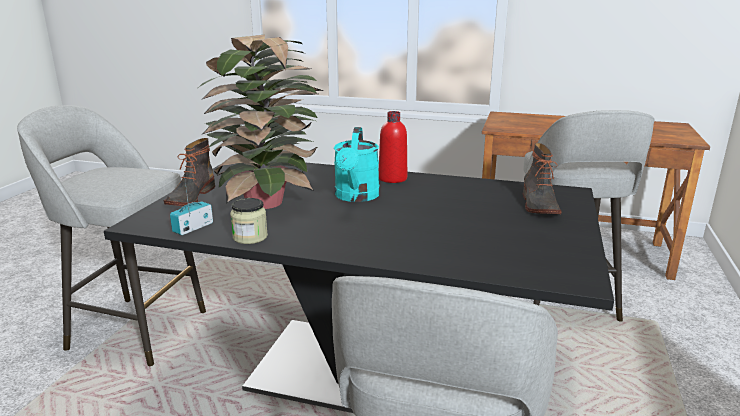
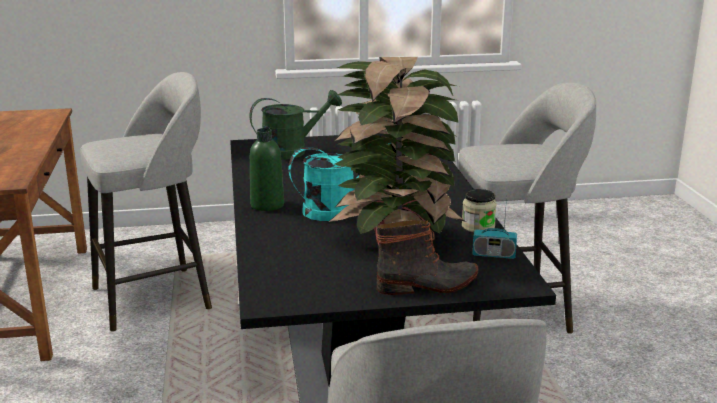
camera: 115 degrees left, 0 degrees up
red bottle [379,111,407,183] -> green bottle [250,128,284,211]
boot [523,143,562,214] -> green watering can [250,90,342,159]

